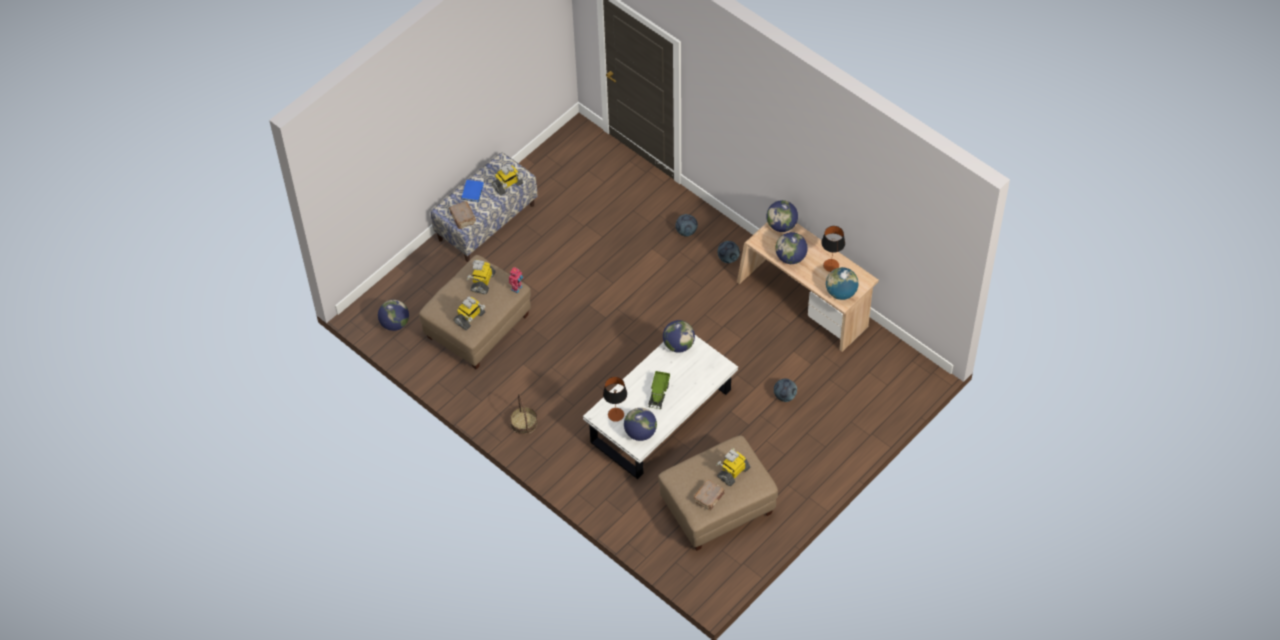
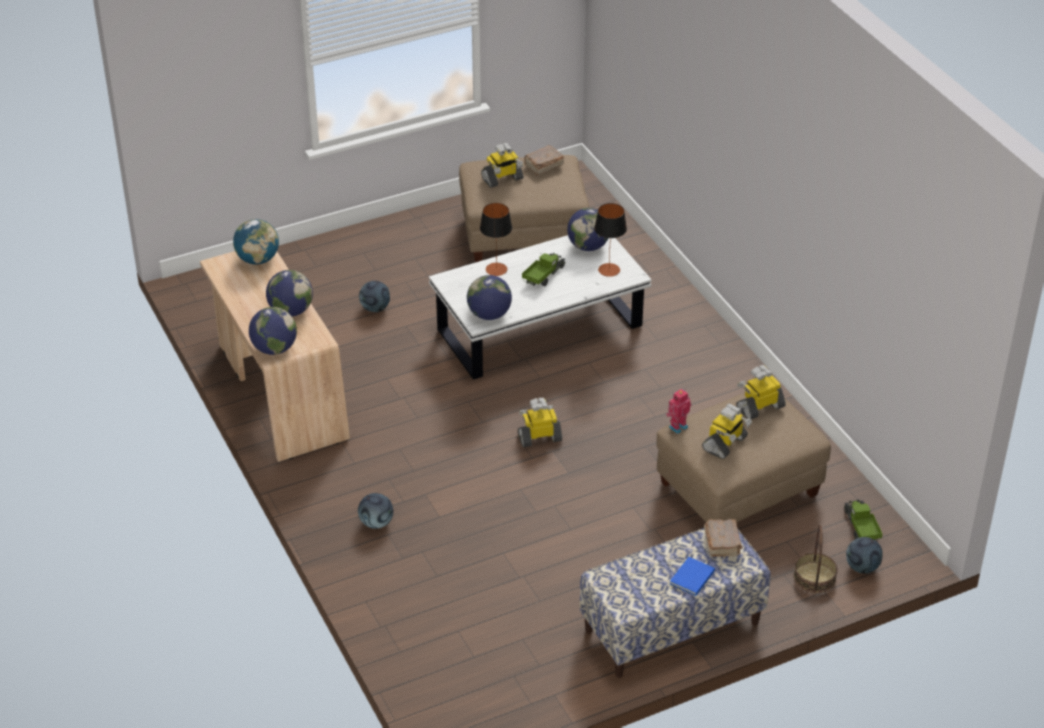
camera: 160 degrees left, 15 degrees down
globe [378,300,409,331] -> toy truck [844,499,882,540]
toy robot [492,164,523,196] -> toy robot moved to [518,398,562,447]
basket [510,394,538,435] -> basket moved to [794,525,838,593]
football [718,241,740,263] -> football moved to [846,537,883,574]
table lamp [821,226,845,272] -> table lamp moved to [480,203,512,276]

